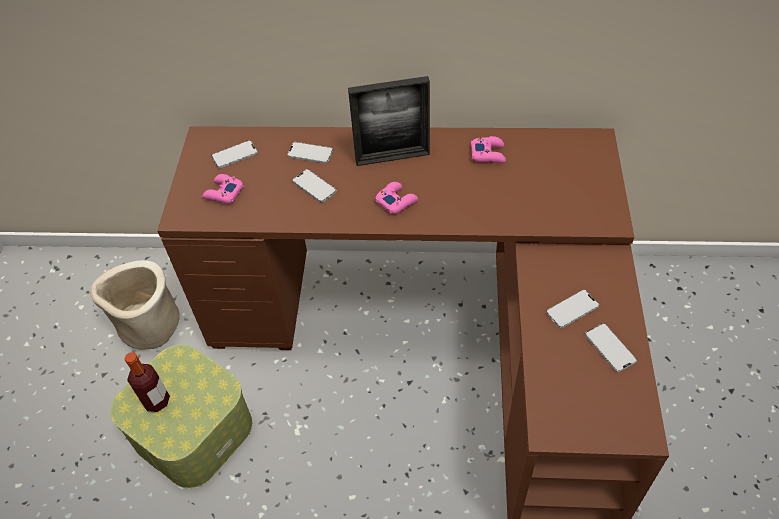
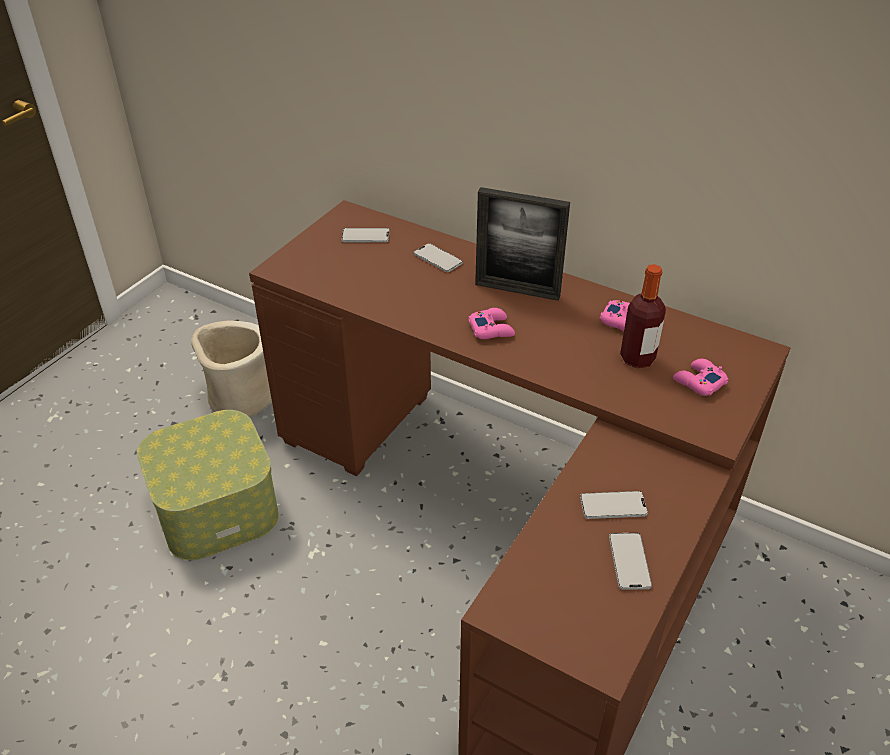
camera: 25 degrees right, 10 degrees down
bottle [125,352,170,412] -> bottle moved to [620,264,666,368]
pink game controller [202,174,244,204] -> pink game controller moved to [673,359,728,396]
phone [292,169,337,203] -> none

